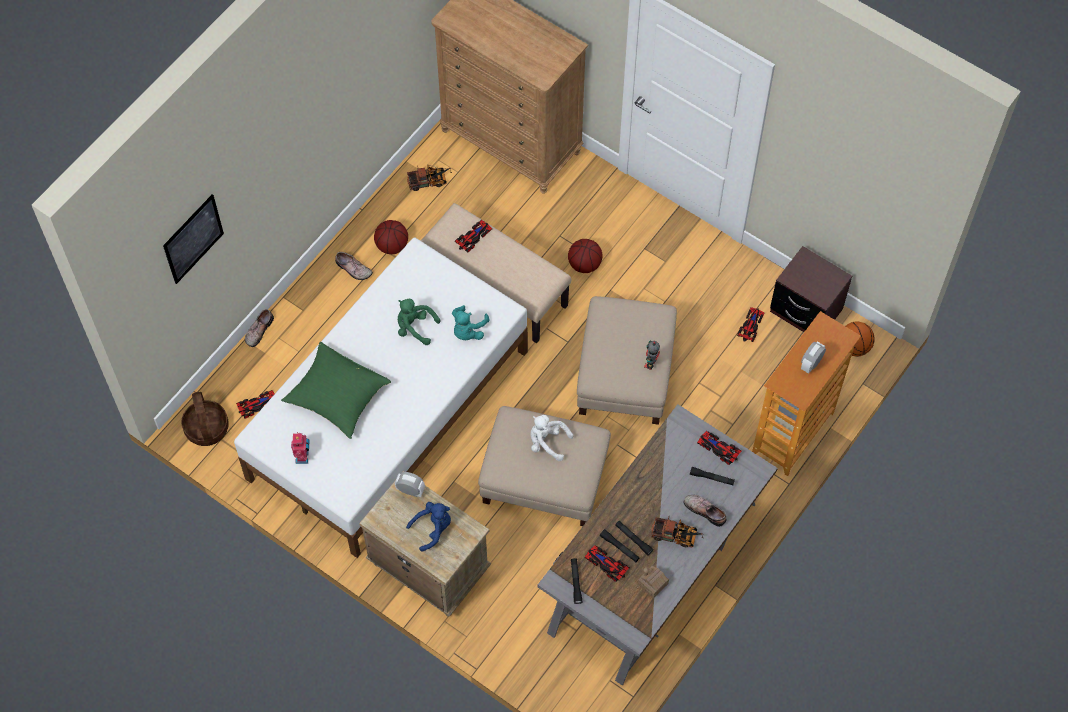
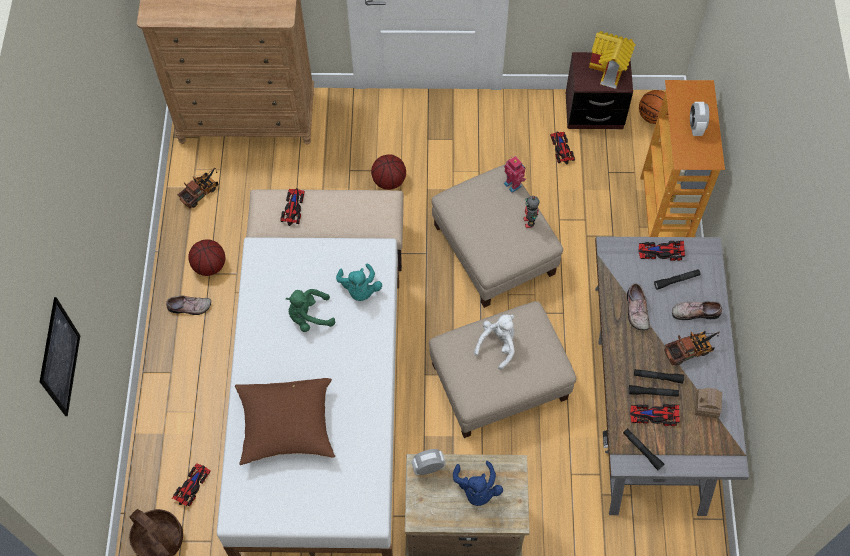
camera: 35 degrees left, 0 degrees up
shoe [245,309,274,347] -> shoe moved to [627,283,650,330]
green pillow [281,342,391,439] -> brown pillow [235,378,335,465]
toy robot [291,432,309,464] -> toy robot moved to [504,156,526,193]
blue plush toy [406,502,451,551] -> blue plush toy turned 150 degrees clockwise [453,461,503,506]
white plush toy [531,415,573,461] -> white plush toy turned 135 degrees clockwise [474,315,515,370]
none -> toy house [589,31,636,89]

